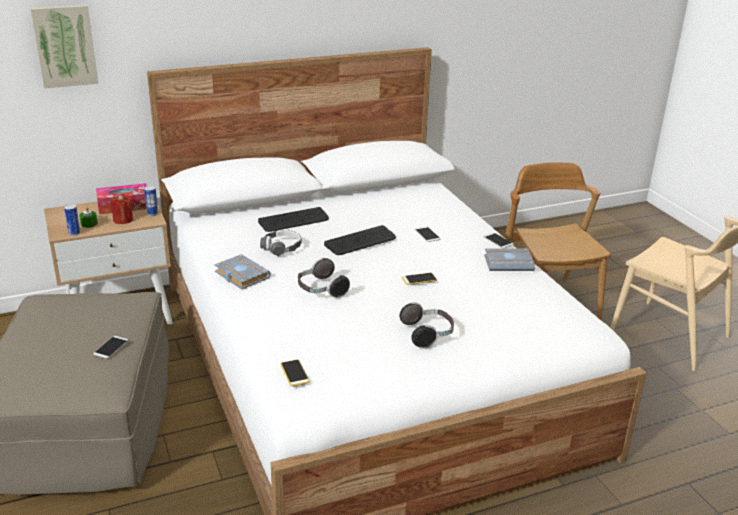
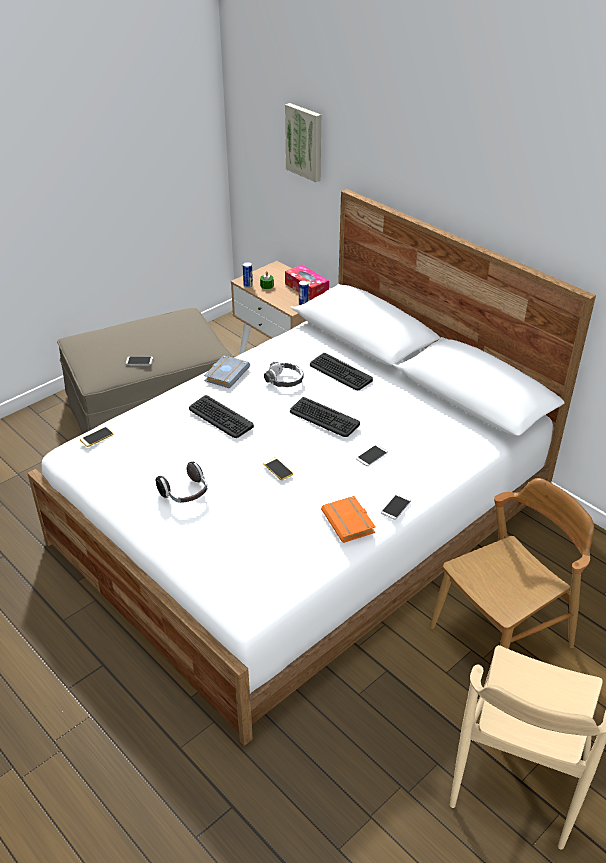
camera: 70 degrees right, 10 degrees up
red candle [110,194,133,224] -> none
headphones [298,257,350,298] -> keyboard [189,395,254,438]
grey book [484,247,535,271] -> orange book [321,496,375,543]

